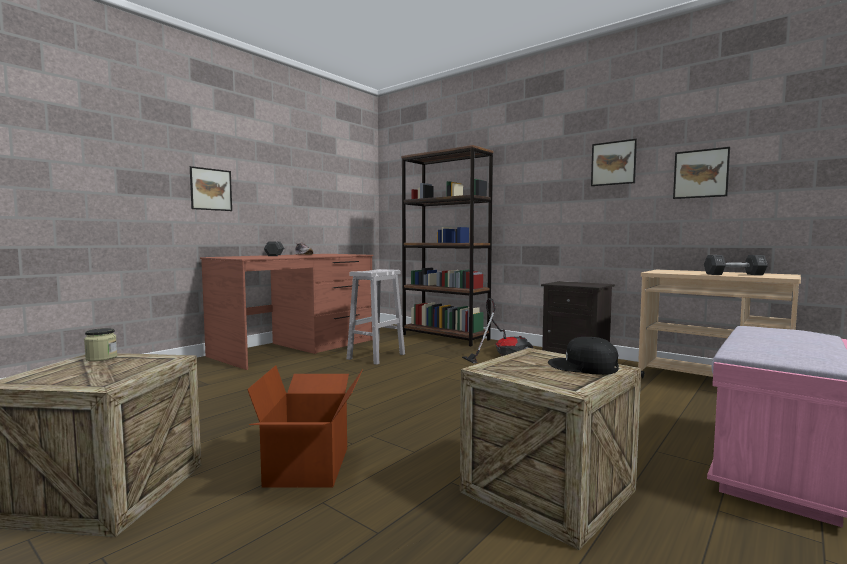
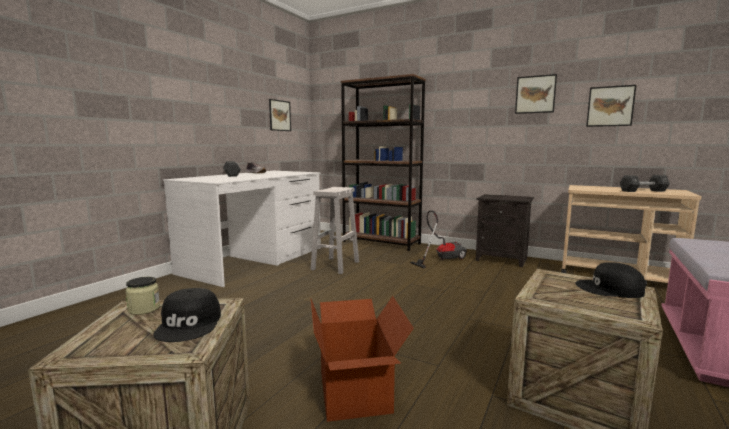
camera: 10 degrees left, 5 degrees up
picture [190,166,232,211] -> picture moved to [269,99,291,131]
brown desk [200,254,373,370] -> white desk [163,171,321,287]
none -> black cap [153,288,221,342]

